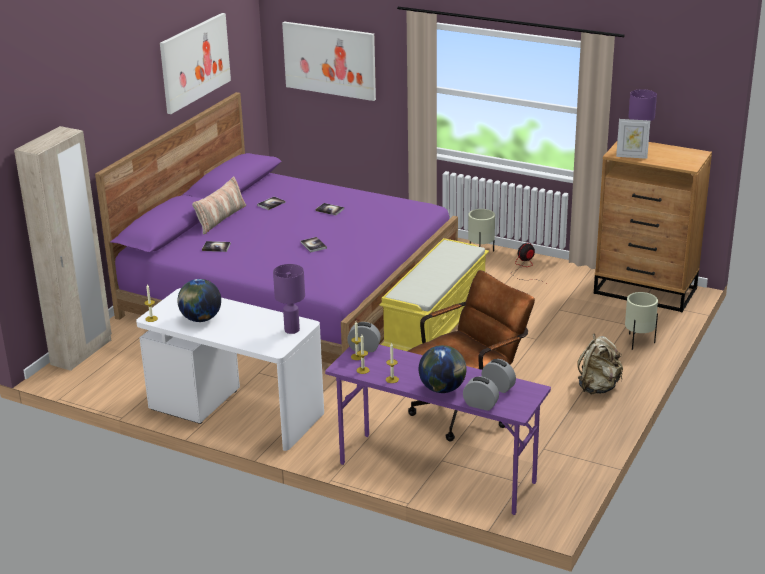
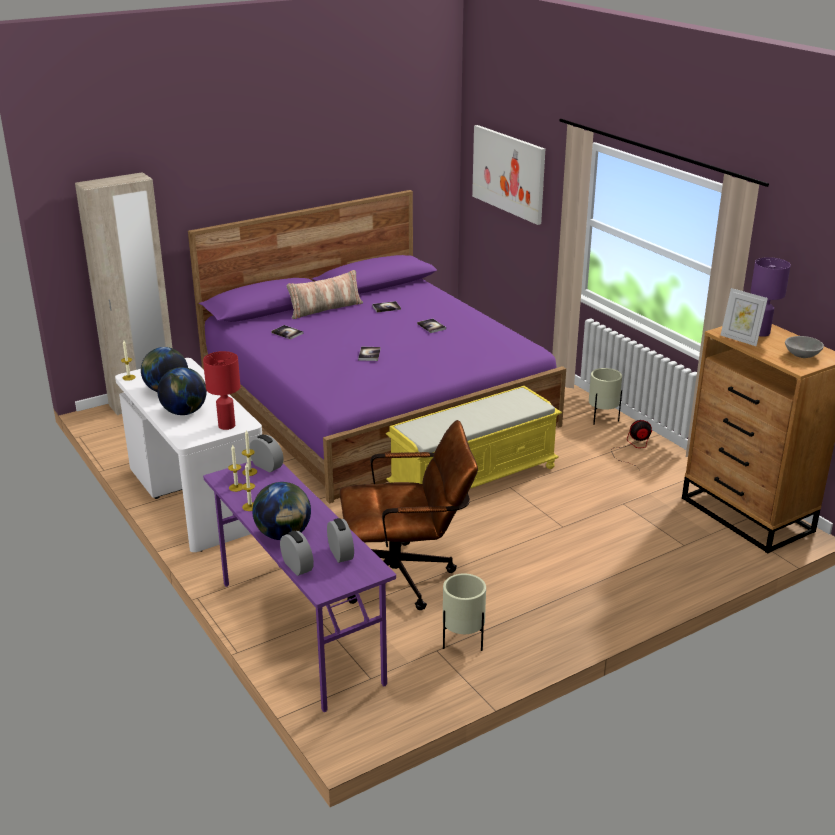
camera: 30 degrees right, 0 degrees up
picture [160,13,231,114] -> none
purple table lamp [273,264,305,334] -> red table lamp [203,351,240,430]
beige backpack [577,333,623,394] -> none
beige planter [625,292,658,350] -> beige planter moved to [443,574,486,651]
none -> globe [157,367,207,415]
none -> grey bowl [785,336,824,358]

